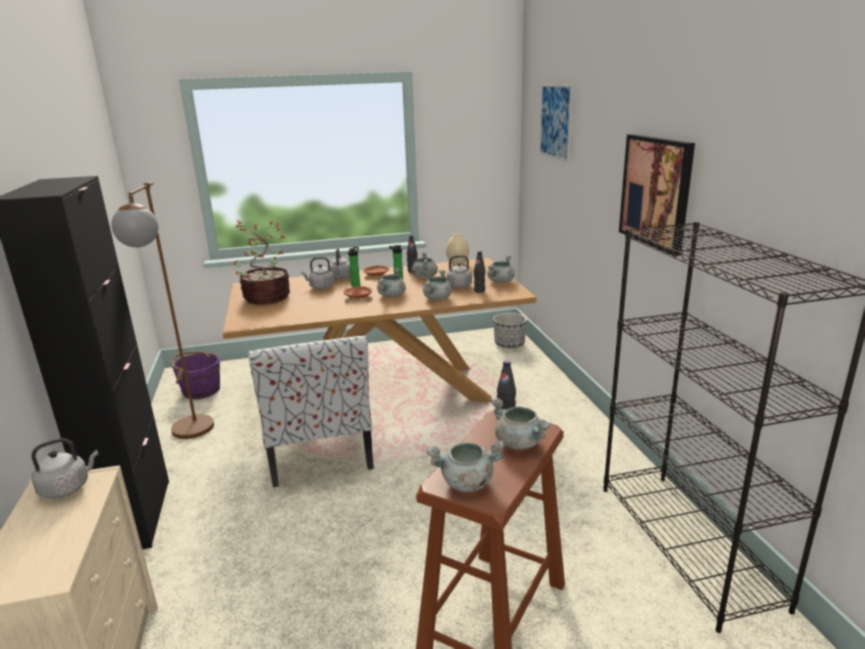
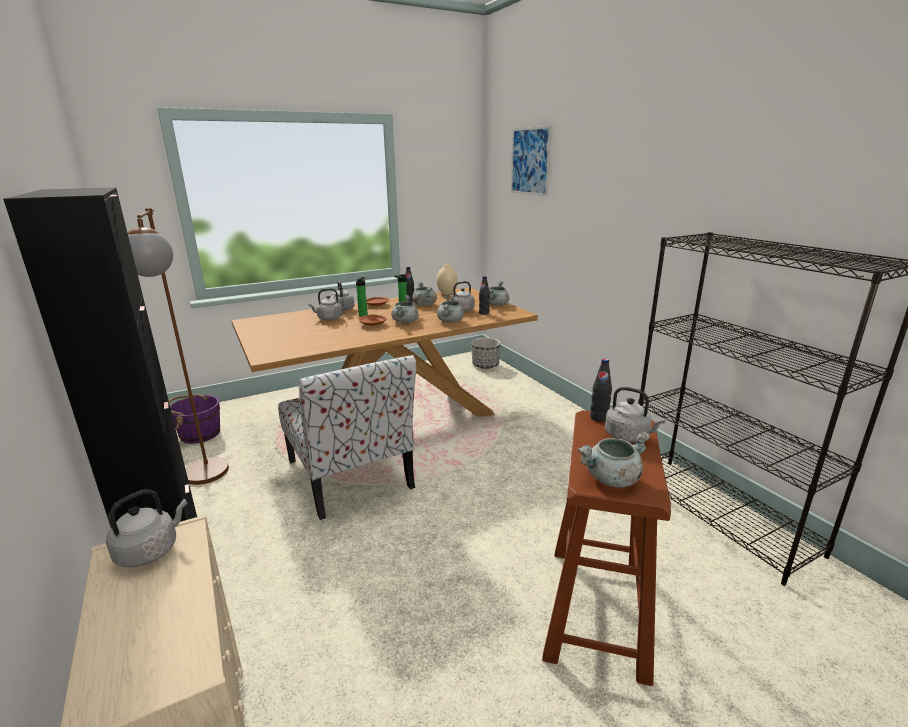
camera: 15 degrees left, 0 degrees up
potted plant [233,220,290,305] -> none
grey cooking pot [491,398,551,450] -> grey kettle [605,387,666,443]
picture [619,134,695,256] -> none

